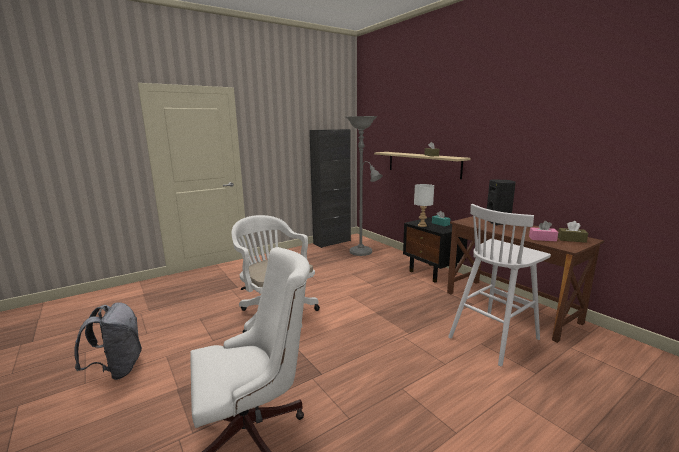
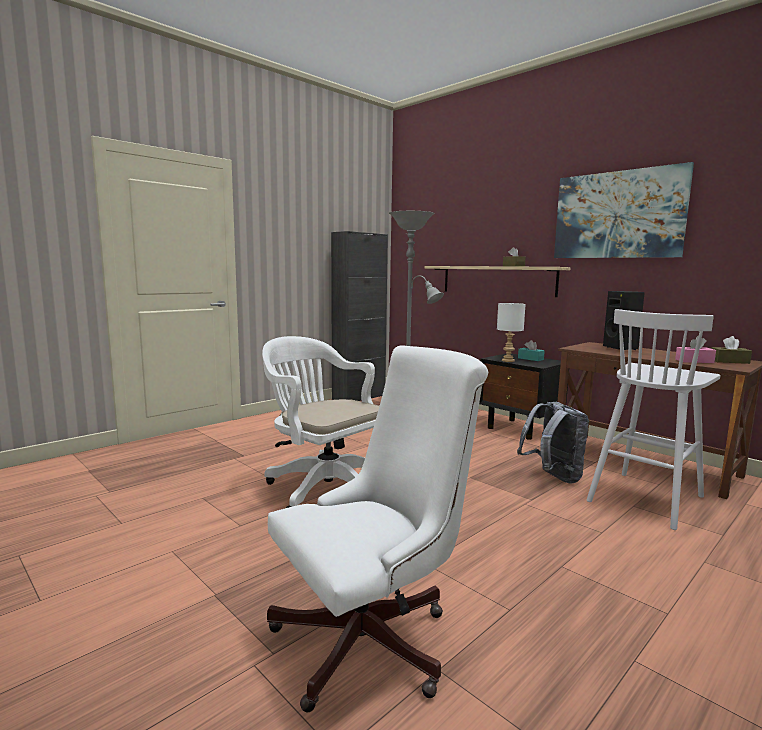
camera: 10 degrees left, 5 degrees down
grey backpack [74,303,142,380] -> grey backpack moved to [517,402,589,483]
none -> picture [554,162,694,258]

